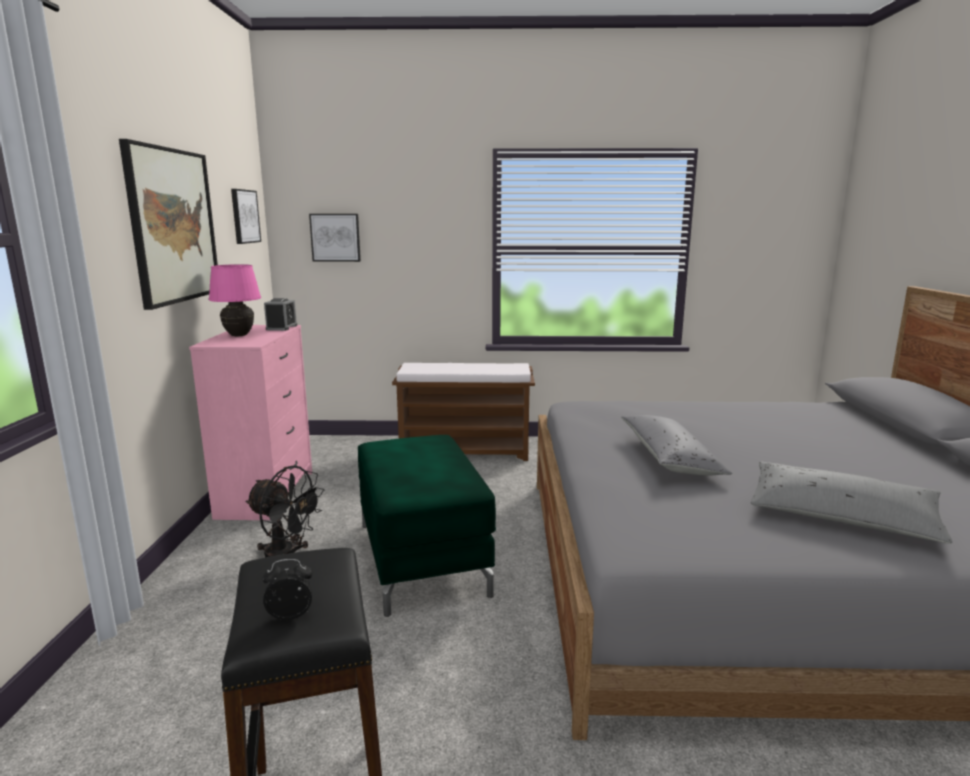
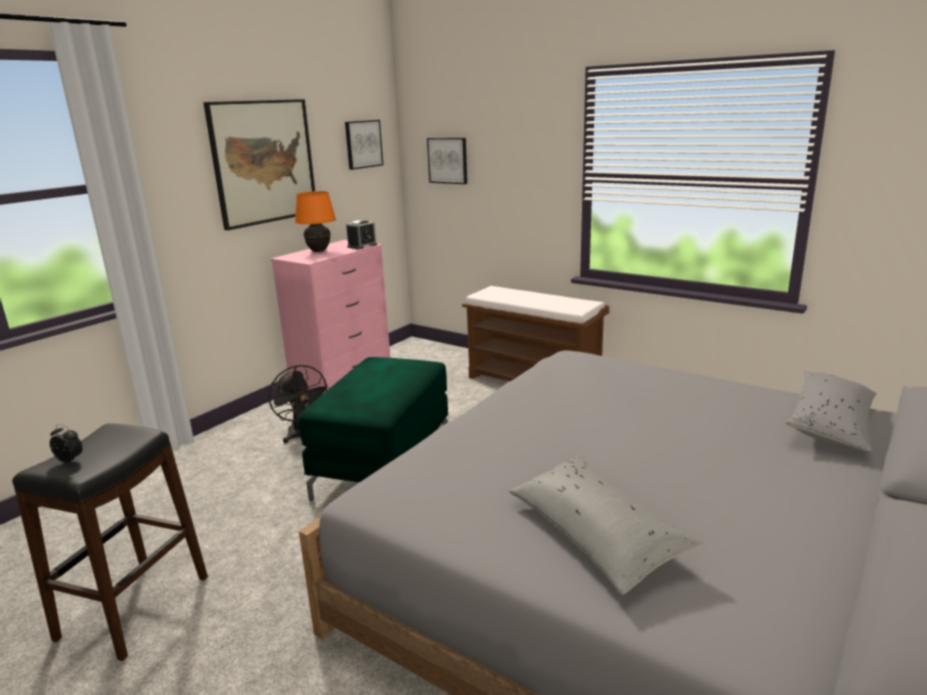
camera: 35 degrees right, 5 degrees up
pink table lamp [209,264,261,336] -> orange table lamp [295,191,336,252]
grey pillow [621,415,732,476] -> grey pillow moved to [786,371,877,453]

